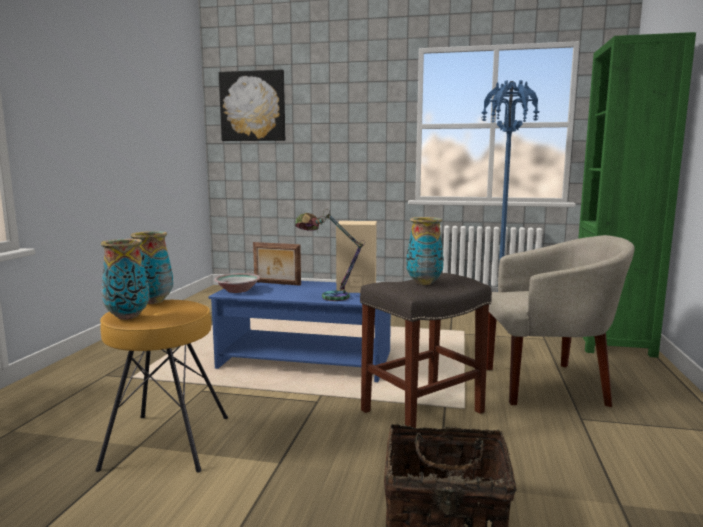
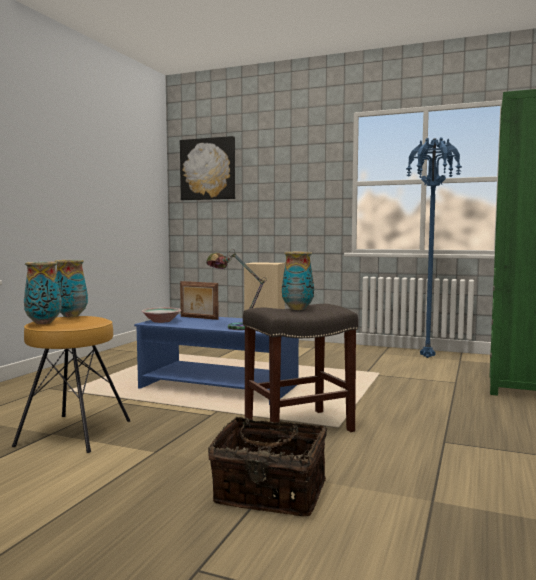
camera: 10 degrees right, 5 degrees down
beige armchair [486,235,635,407] -> none

